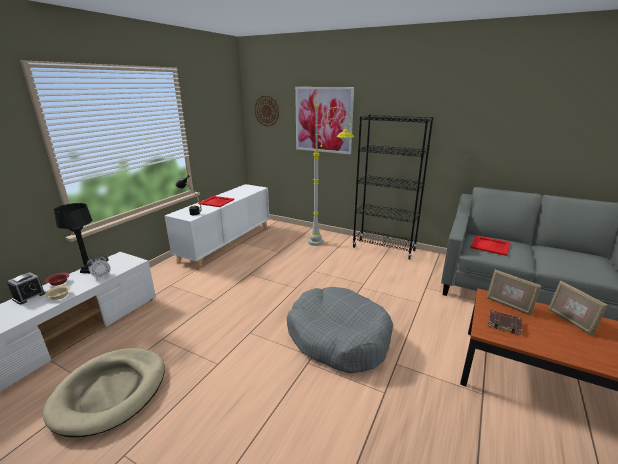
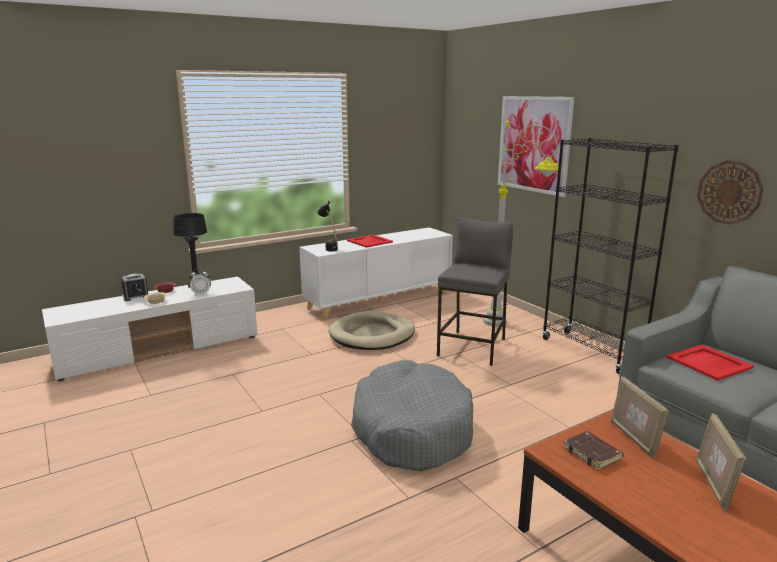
camera: 30 degrees right, 5 degrees down
beige dog bed [42,348,165,438] -> beige dog bed moved to [328,311,415,350]
wall clock [255,96,279,126] -> wall clock moved to [697,160,764,225]
none -> grey stool [437,217,513,366]

